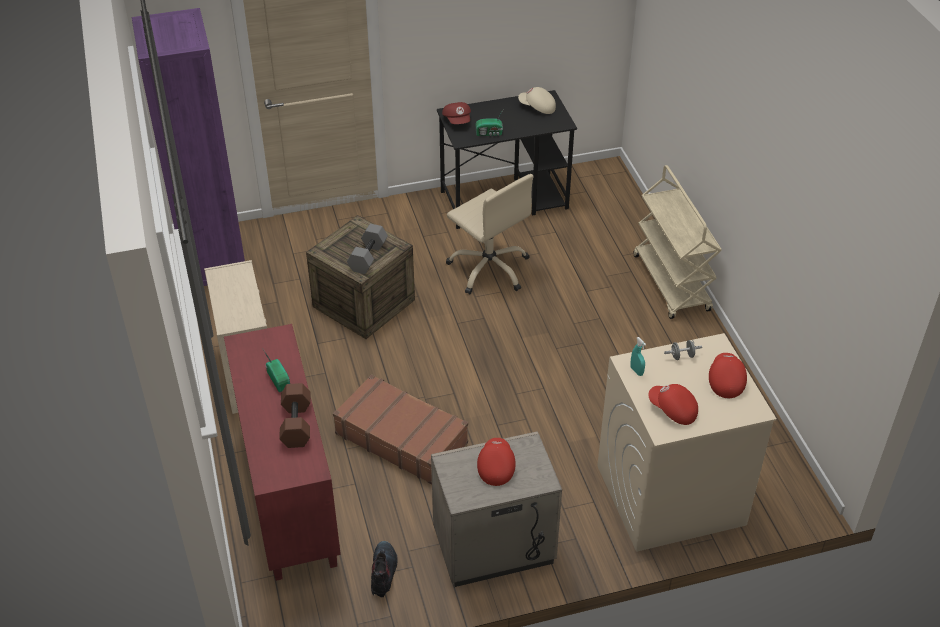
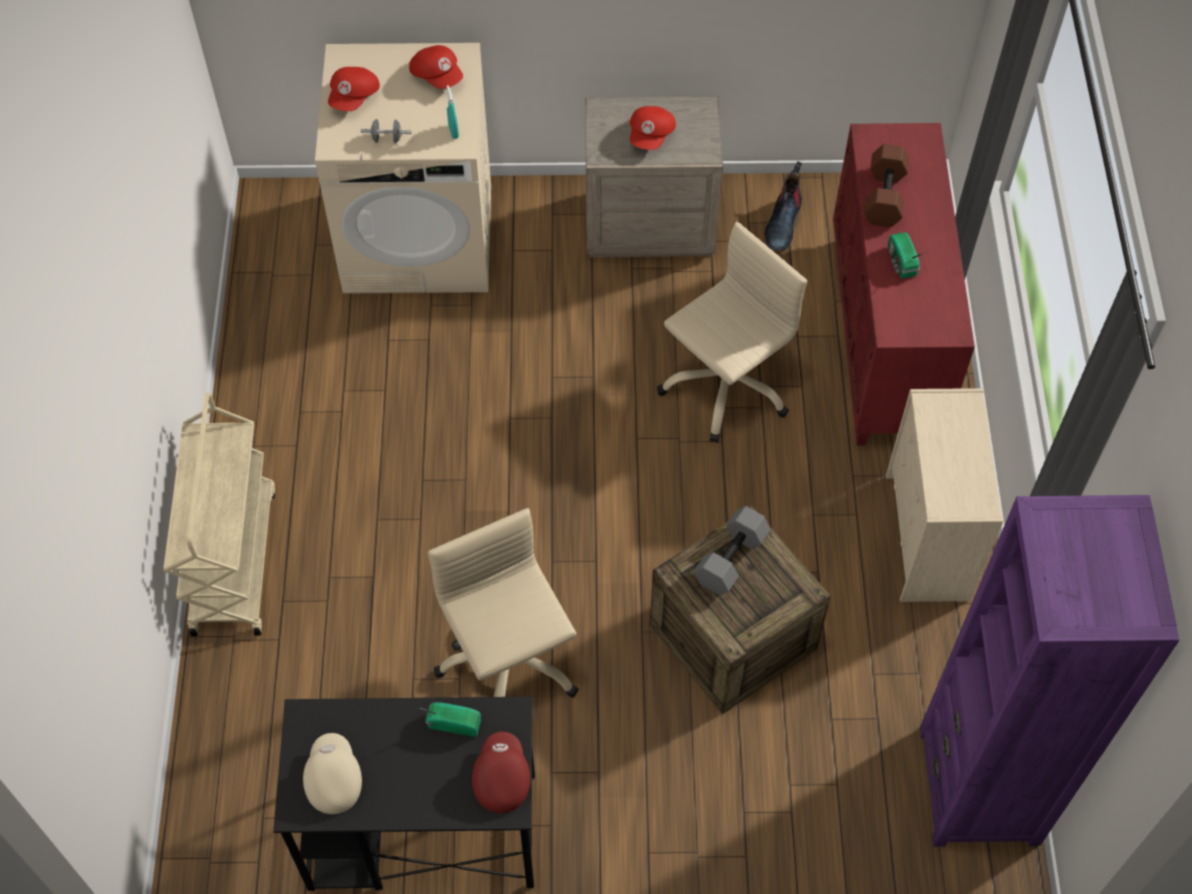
camera: 165 degrees left, 15 degrees up
brown suitcase [333,374,468,485] -> beige office chair [657,222,807,443]
beige cap [518,87,556,114] -> beige cap turned 135 degrees counterclockwise [303,733,362,814]

